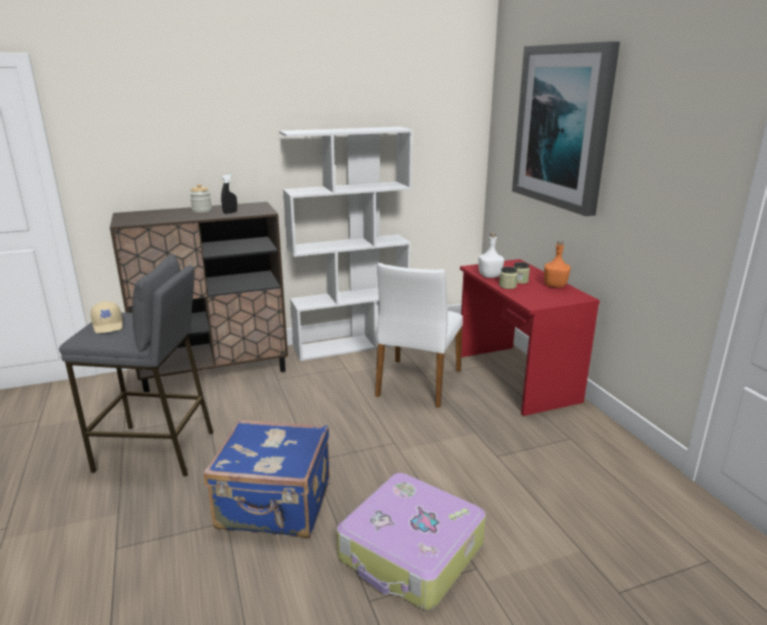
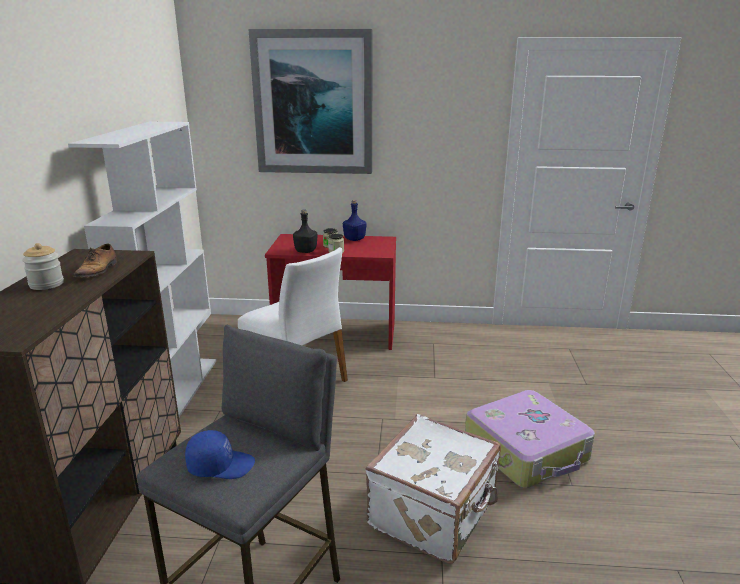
camera: 65 degrees left, 0 degrees up
beige cap [91,301,123,333] -> blue cap [185,430,255,479]
blue suitcase [204,419,330,538] -> white suitcase [365,414,501,563]
black spray bottle [221,174,237,214] -> shoe [74,244,117,278]
white bottle [478,233,504,278] -> black bottle [293,210,317,253]
orange bottle [544,241,571,288] -> blue bottle [343,200,367,241]

